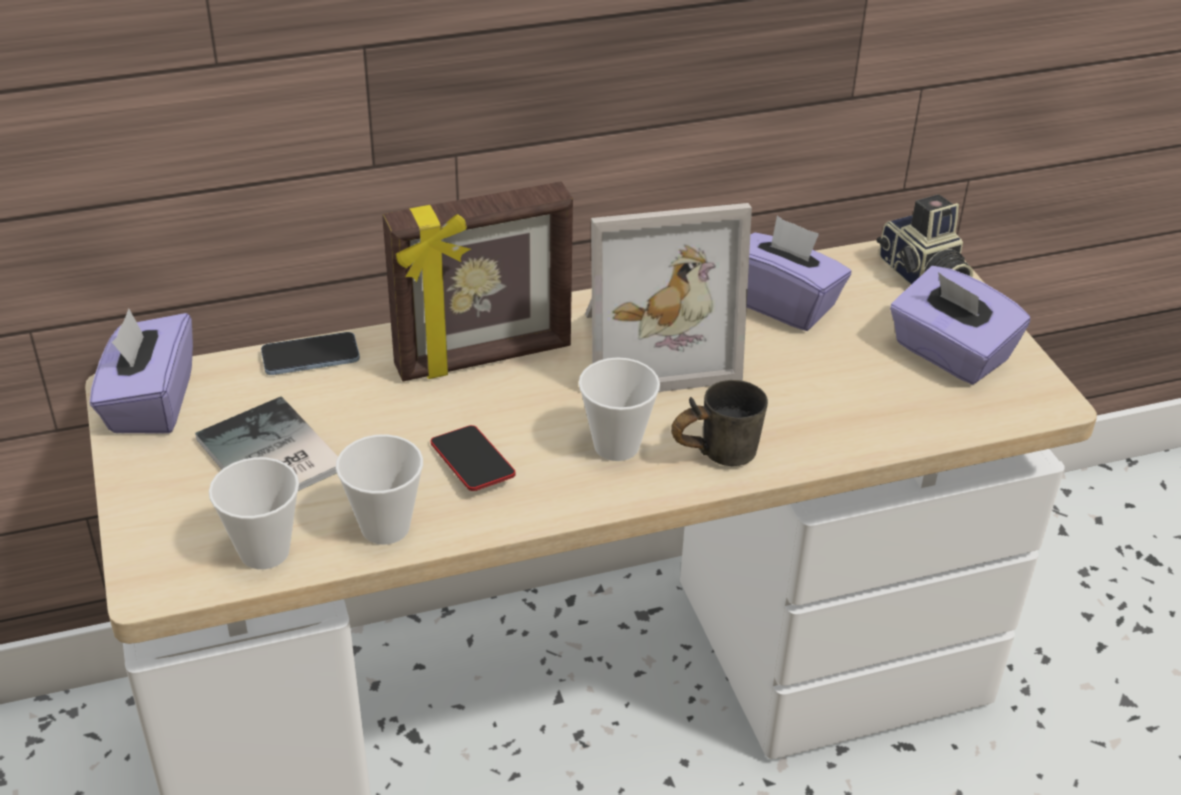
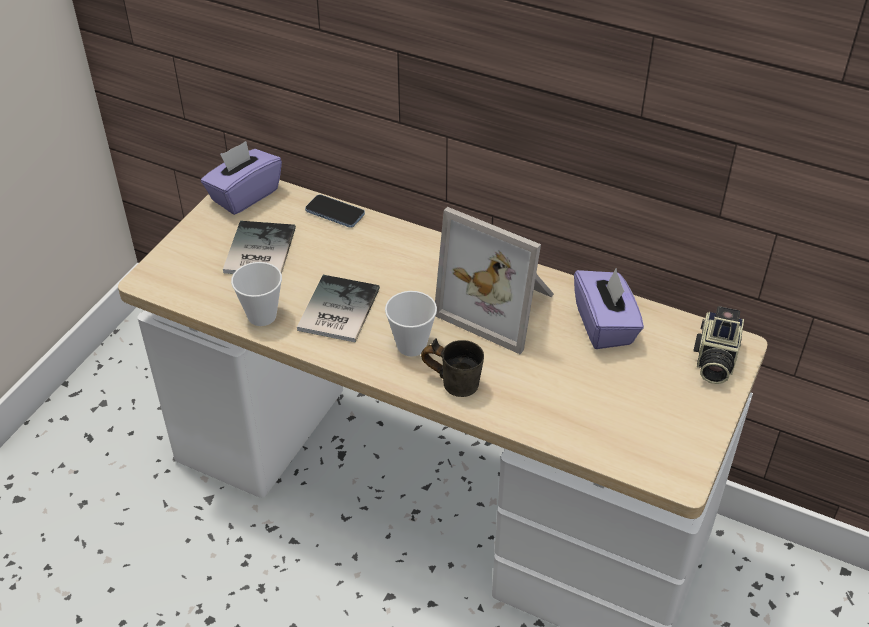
camera: 45 degrees right, 5 degrees up
cup [209,457,299,569] -> none
picture frame [382,182,573,381] -> none
phone [430,425,516,491] -> book [297,275,380,342]
purple tissue box [890,266,1030,385] -> none

